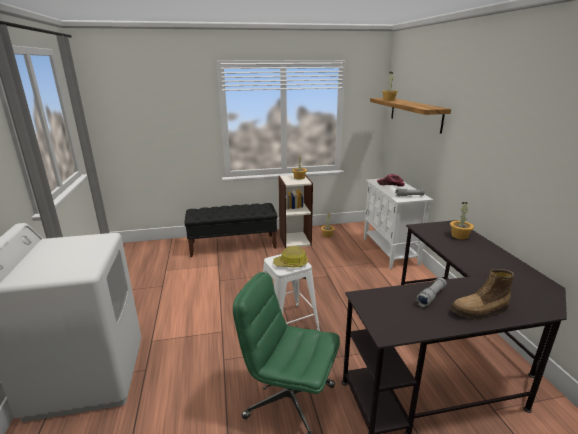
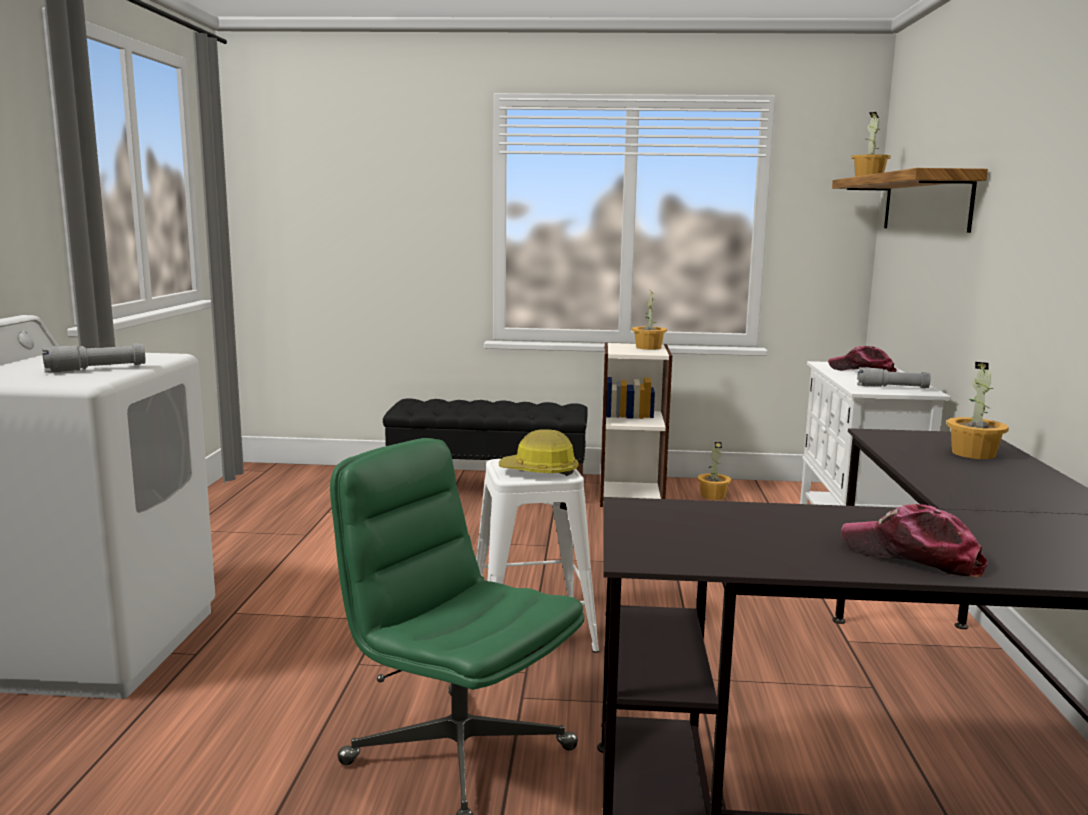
camera: 15 degrees right, 10 degrees down
grey flashlight [416,277,447,307] -> grey flashlight moved to [42,343,145,373]
boot [450,269,514,319] -> cap [841,504,988,577]

